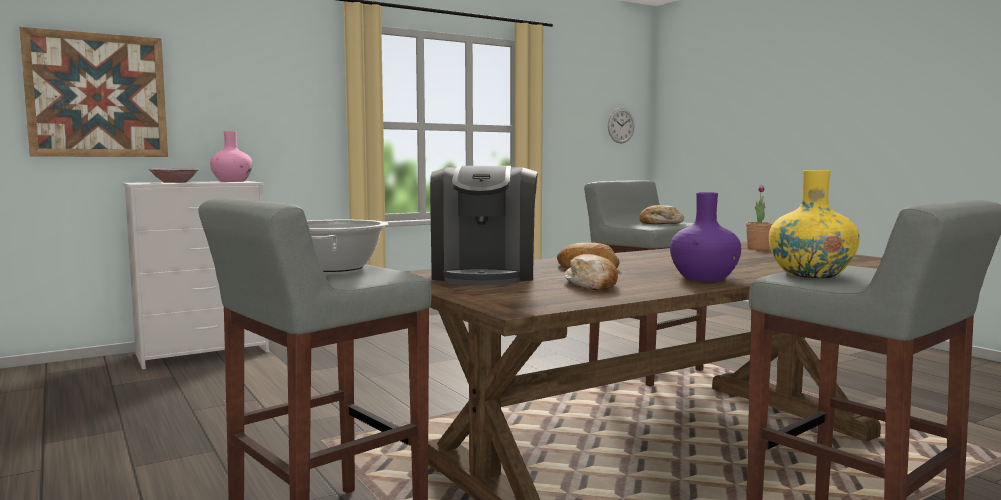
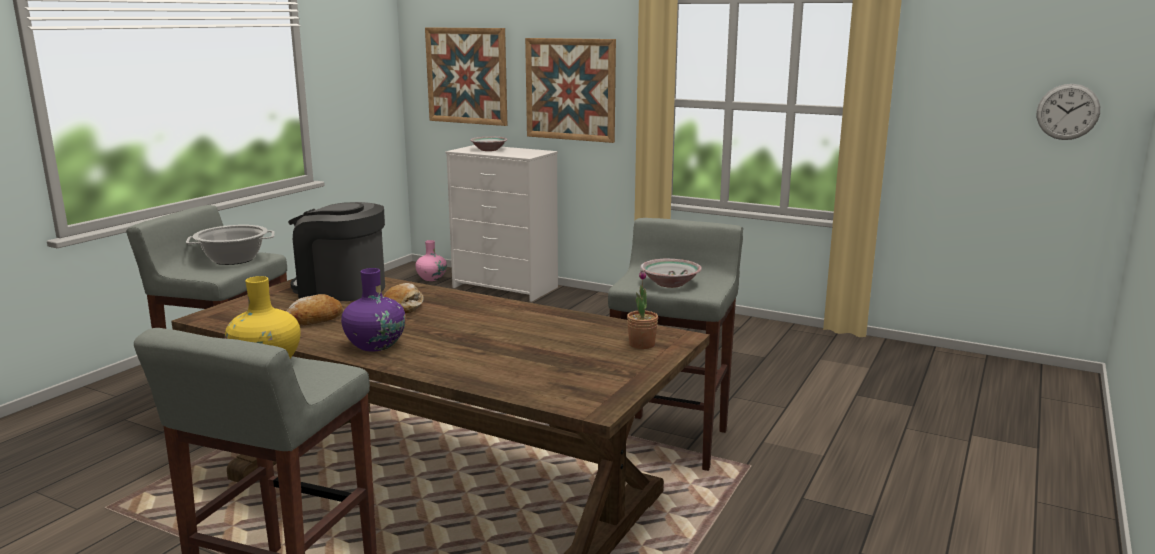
camera: 60 degrees right, 10 degrees up
pink vase [210,131,253,182] -> pink vase moved to [415,240,447,281]
coffee machine [430,166,538,285] -> coffee machine turned 45 degrees clockwise [288,202,385,301]
bread [639,205,684,224] -> bowl [640,259,702,288]
none -> picture [525,38,616,143]

